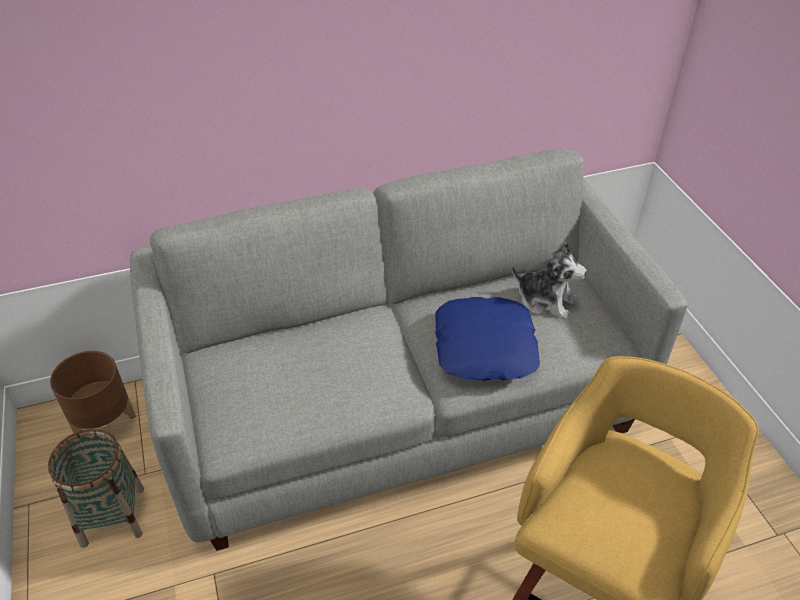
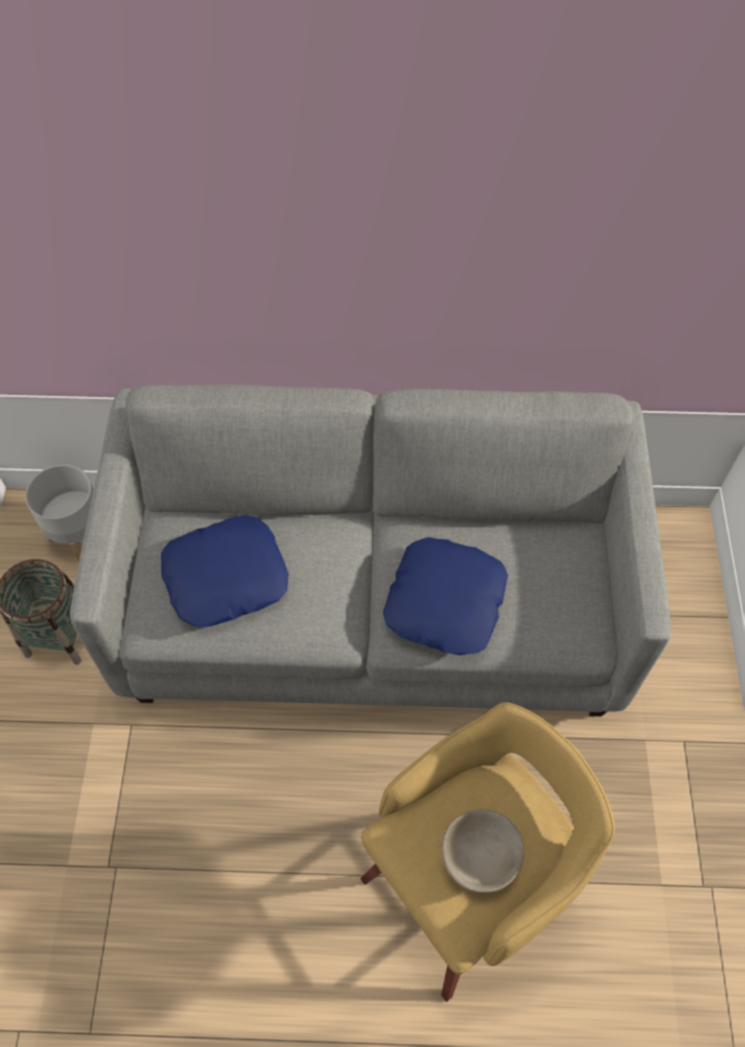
camera: 20 degrees right, 15 degrees up
brown planter [50,351,136,434] -> grey planter [25,464,94,562]
plush toy [512,242,587,320] -> none
none -> blue pillow [161,515,289,628]
none -> beige bowl [441,809,524,893]

